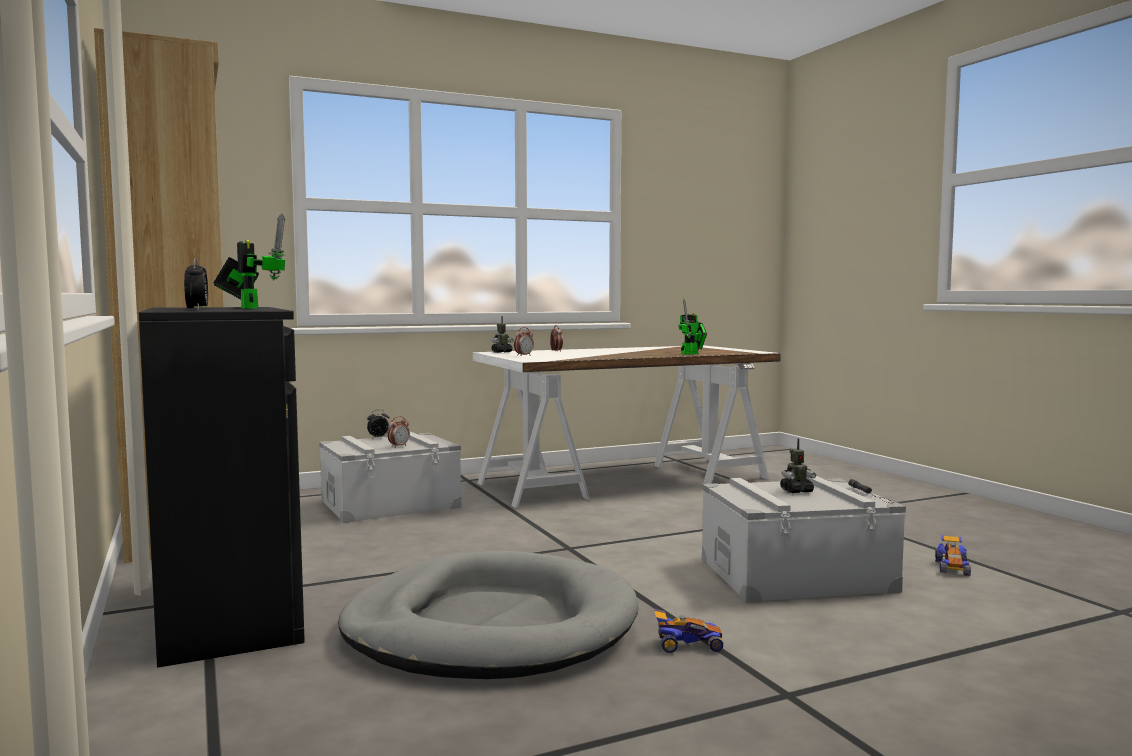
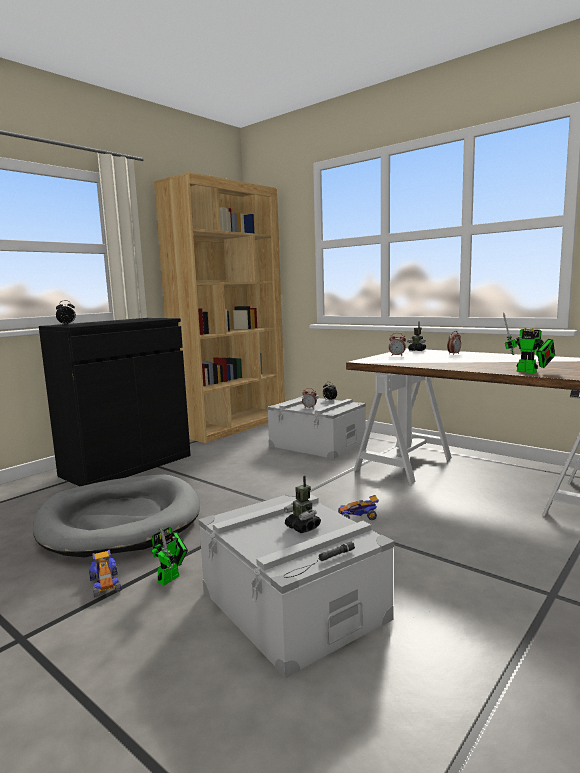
camera: 65 degrees right, 5 degrees up
toy robot [213,213,286,309] -> toy robot moved to [152,527,188,586]
toy car [935,535,971,576] -> toy car moved to [338,495,379,520]

